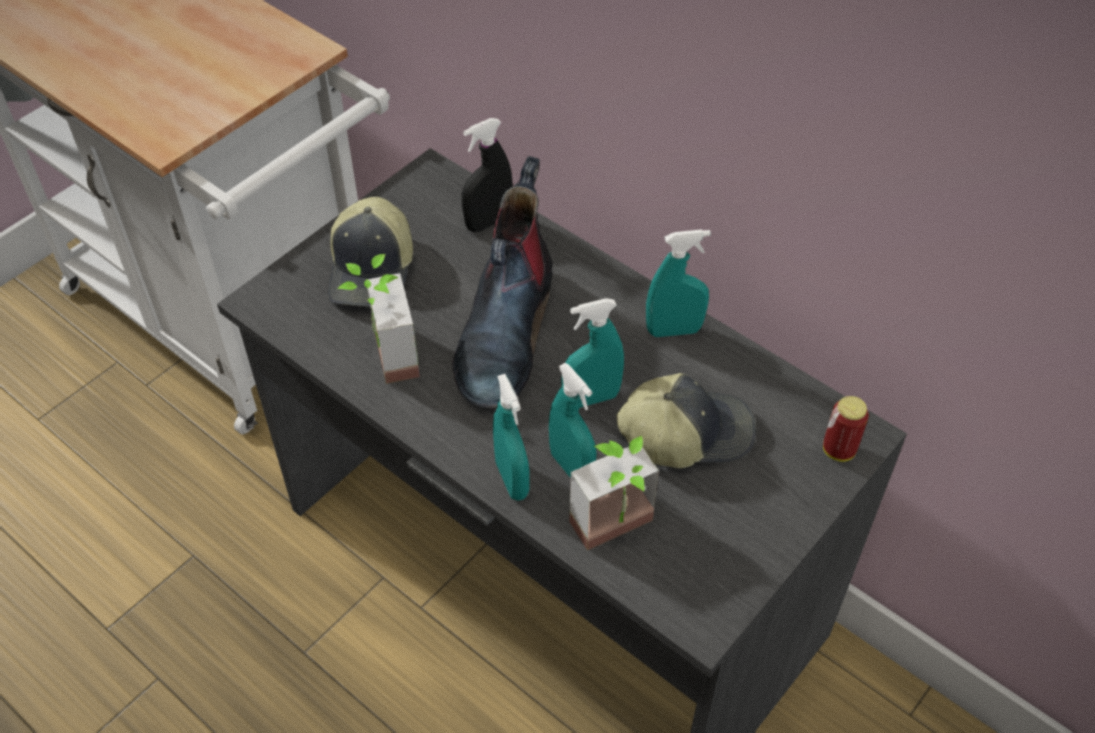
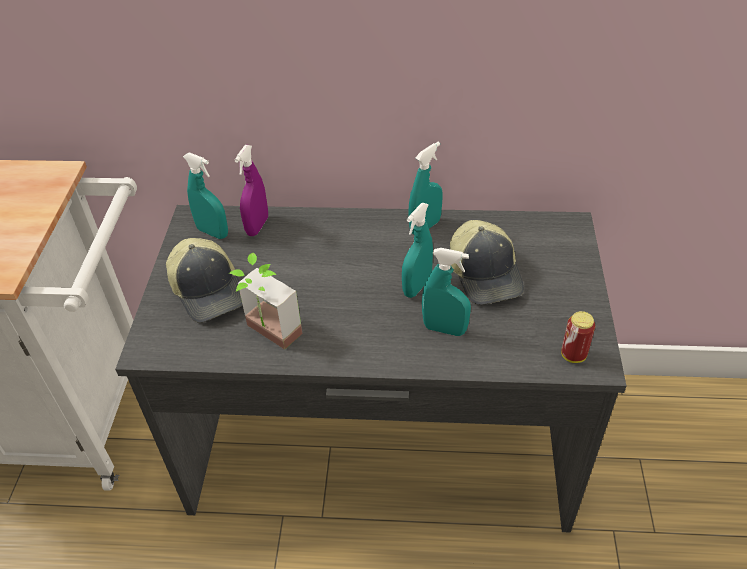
camera: 35 degrees left, 5 degrees down
boot [452,156,553,408] -> none
black spray bottle [461,118,513,232] -> purple spray bottle [235,145,268,236]
turquoise spray bottle [493,374,530,501] -> turquoise spray bottle moved to [183,152,228,239]
potted plant [569,436,659,551] -> none
cap [616,373,756,468] -> cap turned 120 degrees clockwise [450,220,524,305]
can [823,396,869,462] -> can moved to [561,311,595,363]

